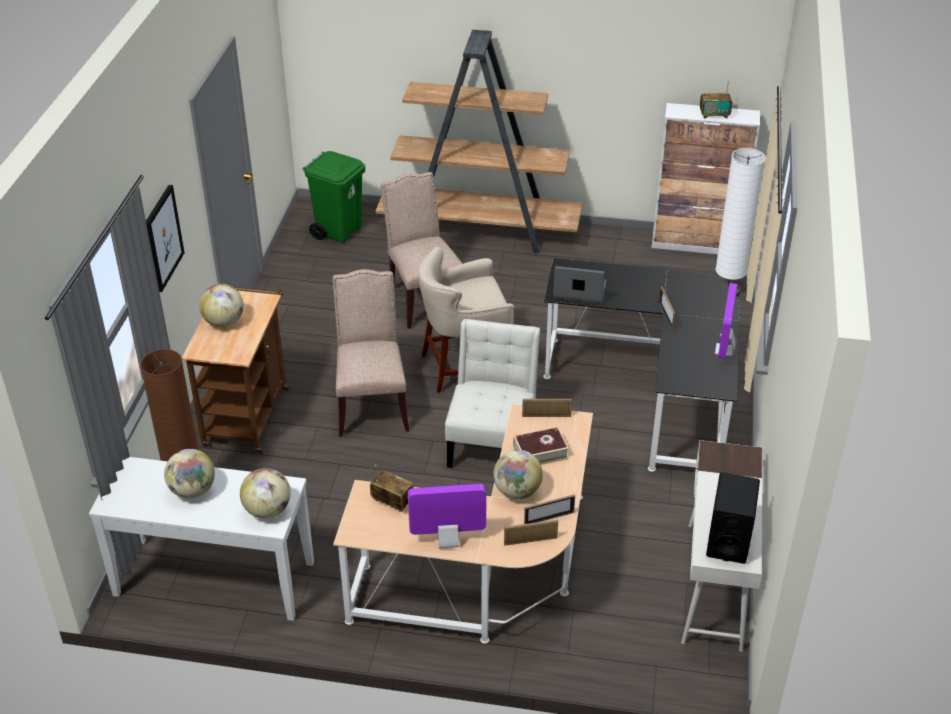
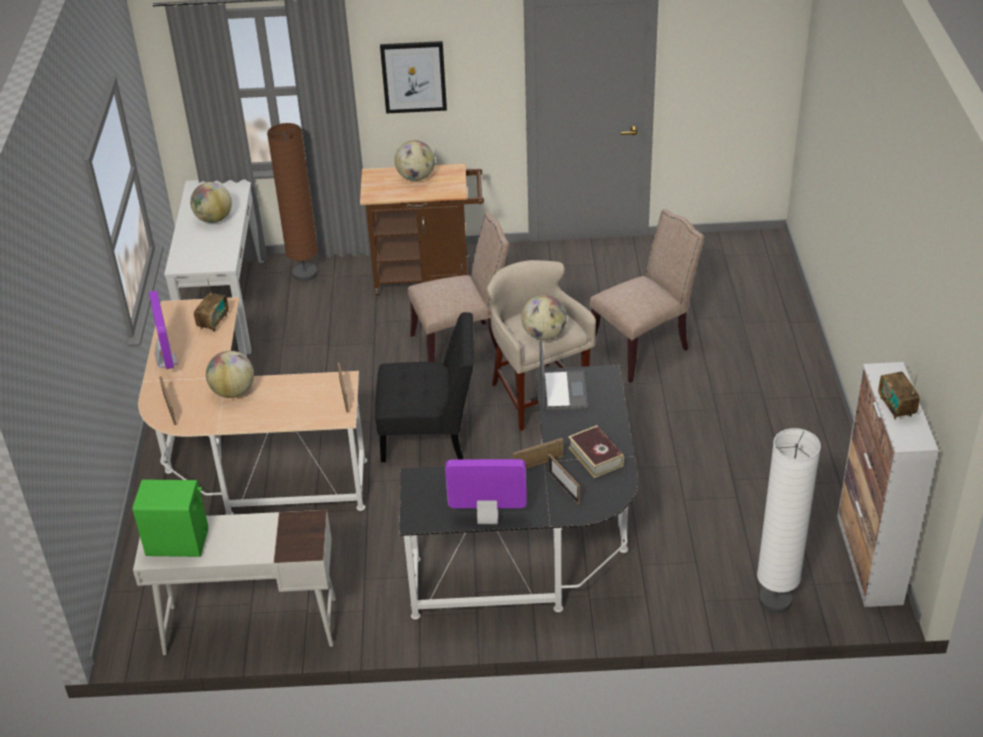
camera: 80 degrees right, 0 degrees up
globe [240,468,291,518] -> globe moved to [521,295,567,340]
green trash can [302,151,365,242] -> none
brown bookcase [376,30,583,253] -> none
white chair [445,319,540,468] -> black chair [375,312,474,462]
book [513,427,569,465] -> book moved to [568,425,624,478]
picture frame [524,494,575,524] -> picture frame moved to [548,454,580,505]
black speaker [706,472,760,564] -> green speaker [133,479,208,557]

